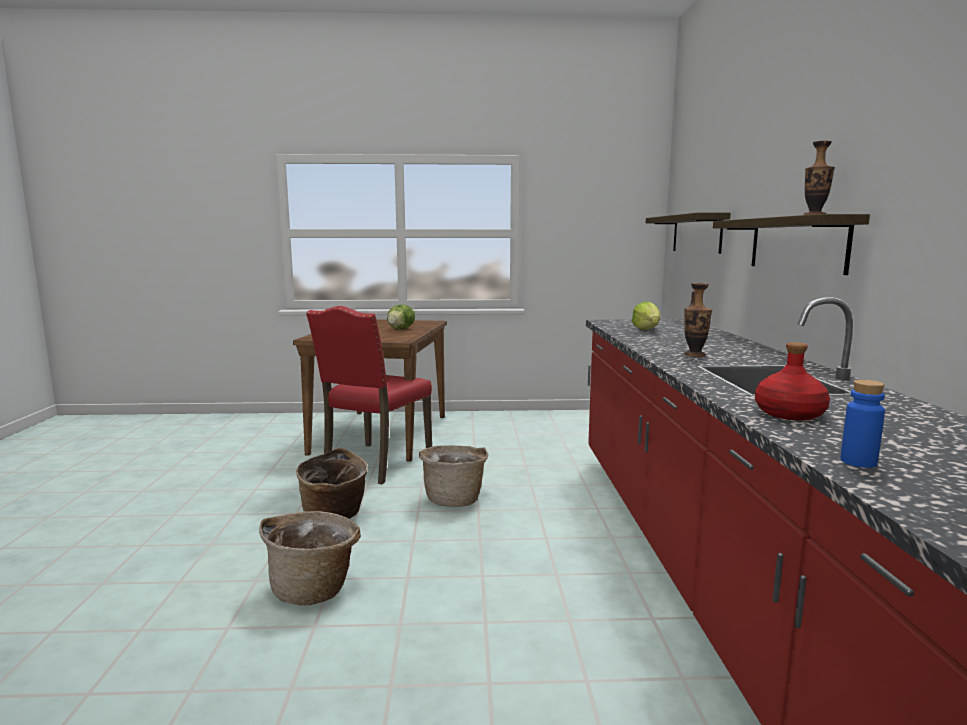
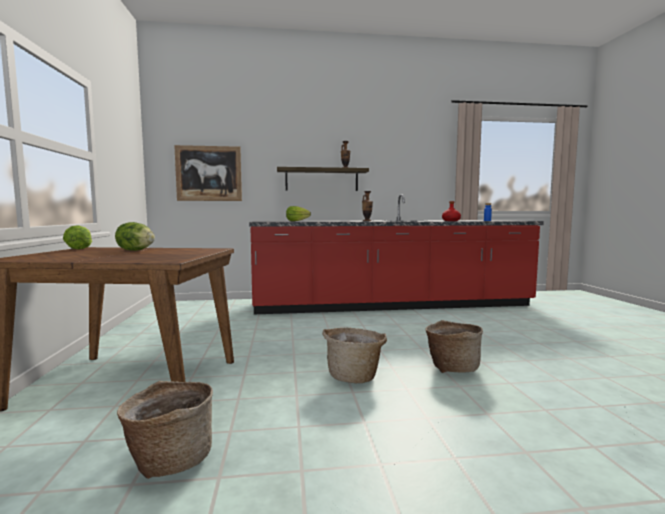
camera: 95 degrees left, 5 degrees down
red chair [306,306,432,484] -> none
basket [419,445,488,507] -> basket moved to [117,381,213,479]
shelf [646,213,731,254] -> picture [174,145,242,201]
none -> lettuce [63,225,92,249]

